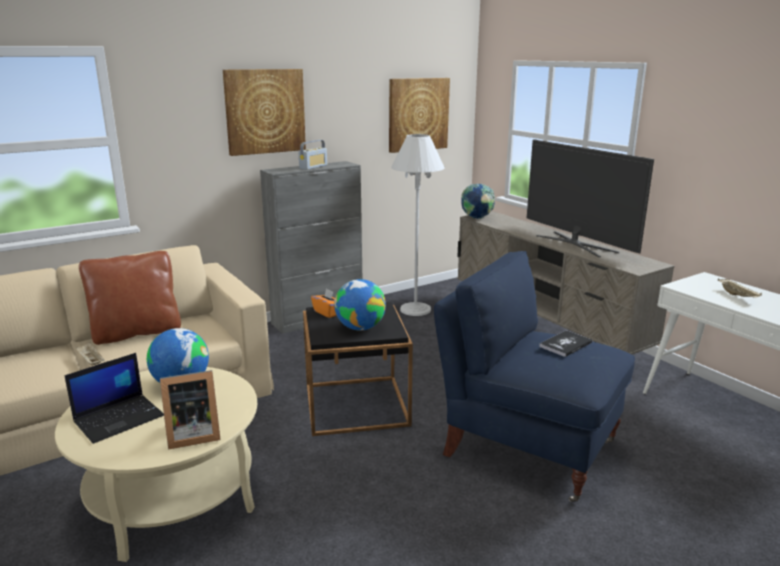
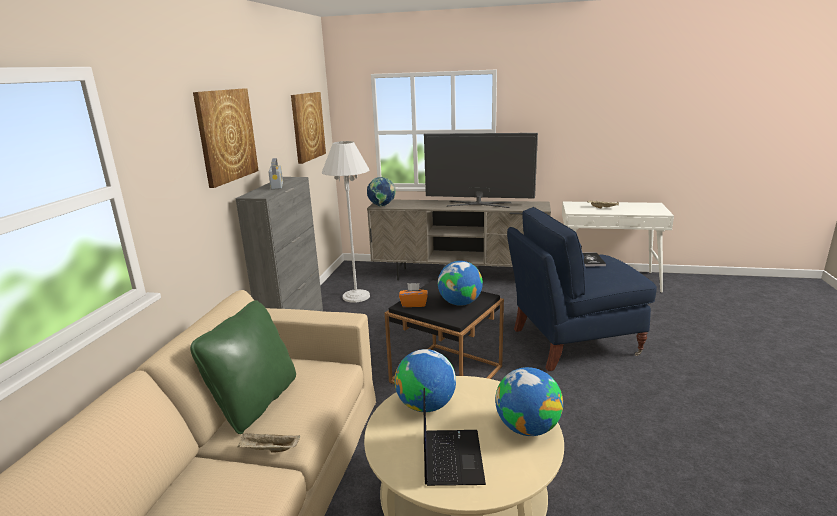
camera: 45 degrees left, 0 degrees up
brown pillow [79,251,181,345] -> green pillow [190,300,296,434]
picture frame [160,370,221,450] -> globe [495,367,563,436]

